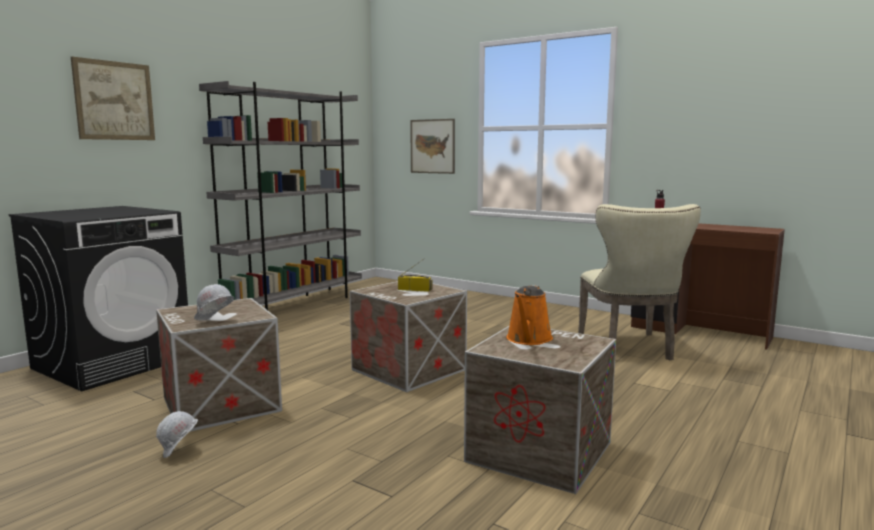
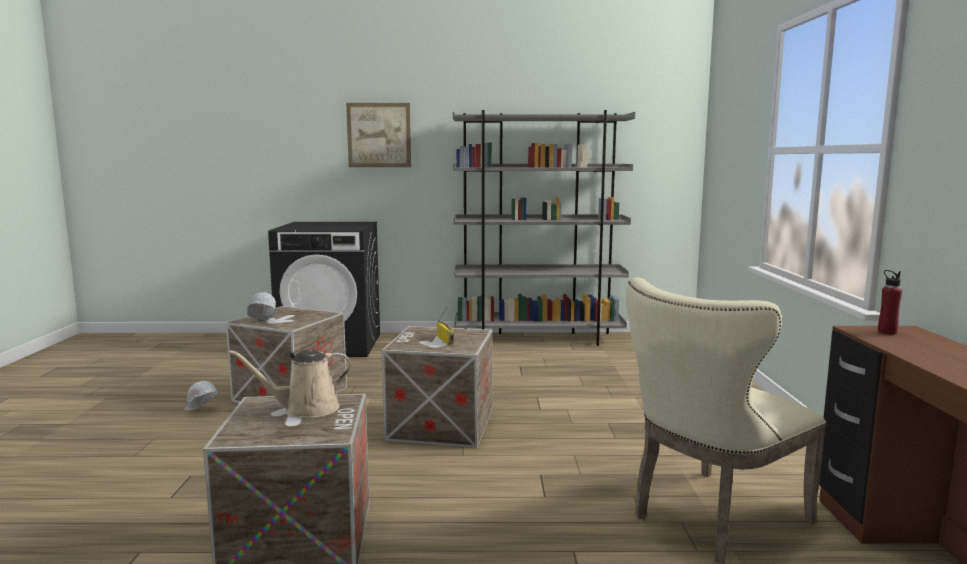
camera: 55 degrees right, 0 degrees up
picture [410,119,455,174] -> none
orange watering can [506,285,553,345] -> beige watering can [228,349,351,418]

